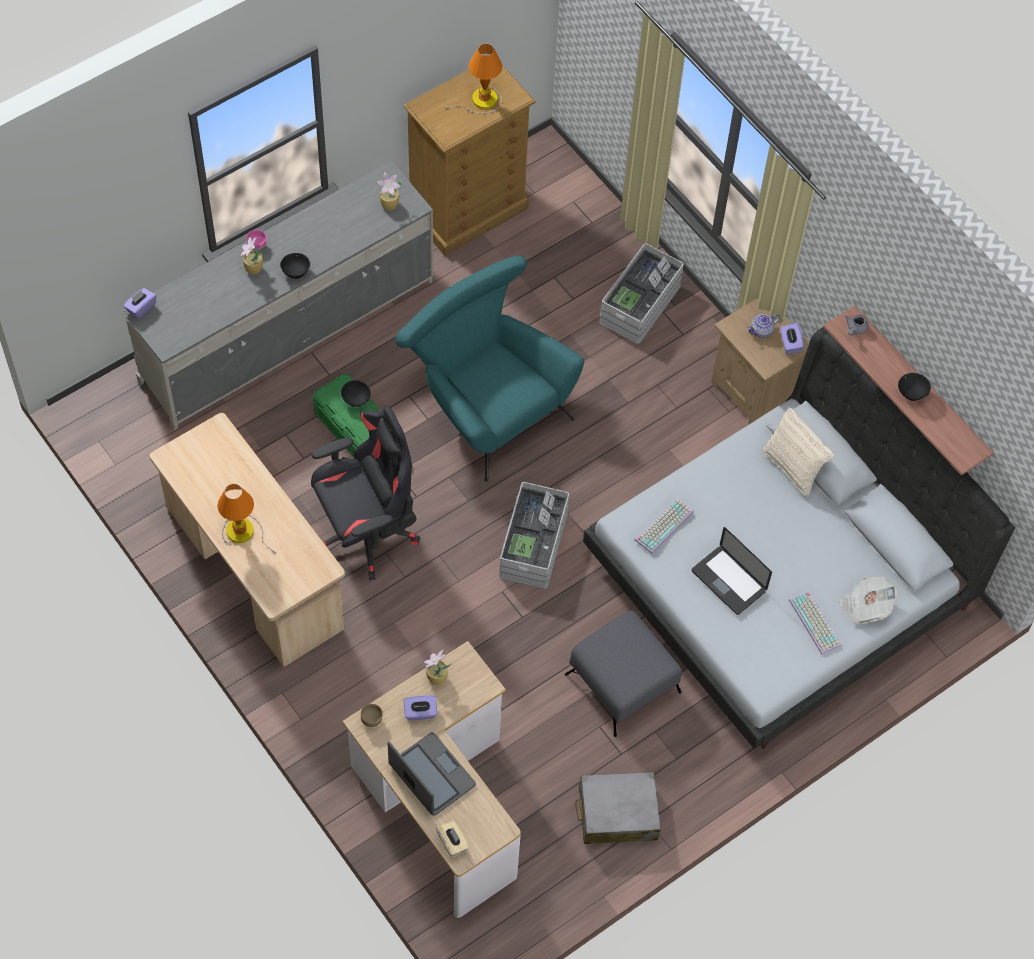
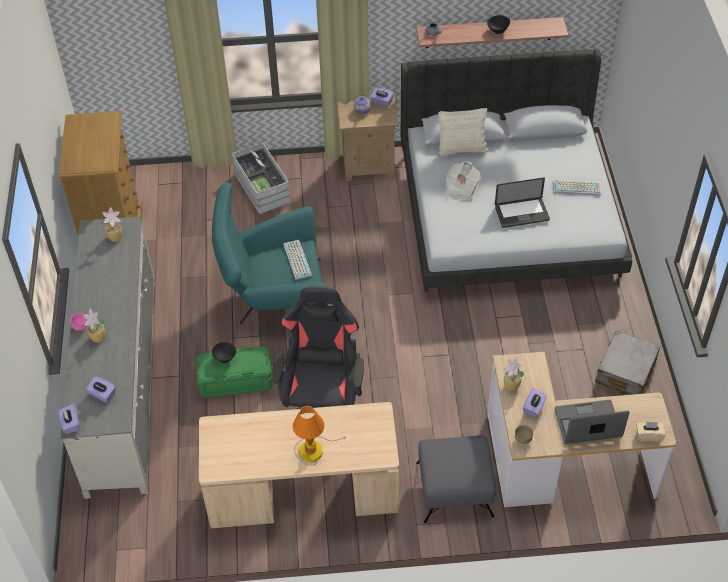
camera: 55 degrees left, 10 degrees down
black bowl [280,253,310,279] -> none
table lamp [446,43,502,114] -> none
grey storage box [499,482,569,589] -> none
grey ottoman [565,611,682,737] -> grey ottoman moved to [416,435,495,523]
keyboard [635,498,694,554] -> keyboard moved to [283,240,312,280]
newspaper [839,577,898,624] -> newspaper moved to [445,161,481,200]
none -> purple tissue box [86,376,116,403]

